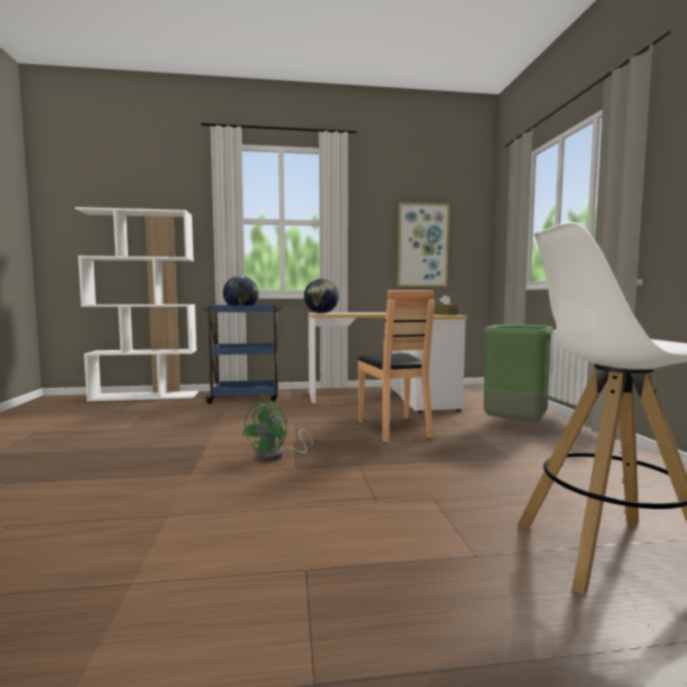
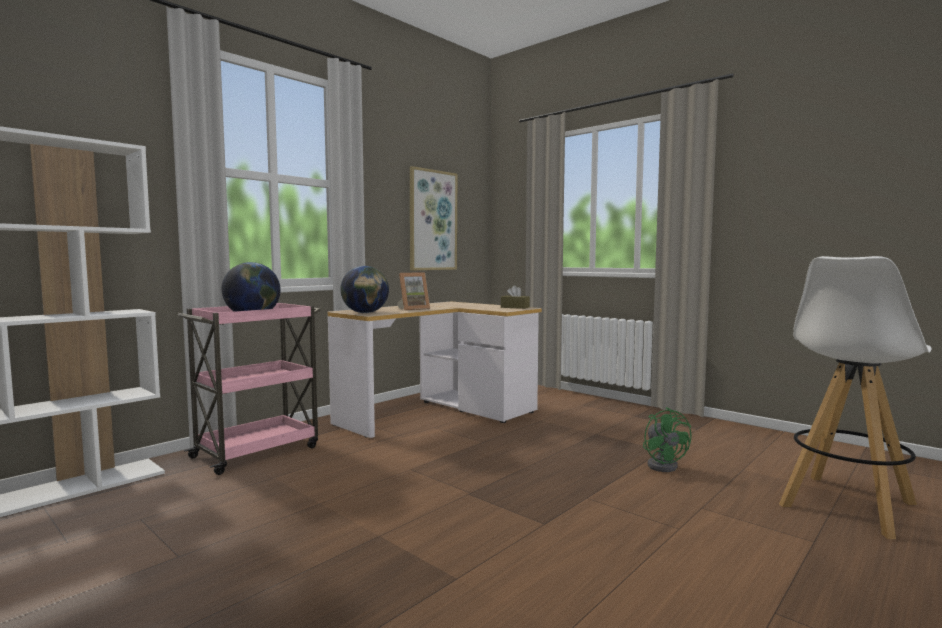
camera: 40 degrees left, 0 degrees up
blue cart [202,305,283,404] -> pink cart [178,303,320,475]
green fan [242,400,313,461] -> green fan moved to [643,407,692,472]
brown chair [357,290,435,443] -> none
green trash can [483,324,554,422] -> none
none -> picture frame [397,272,430,310]

